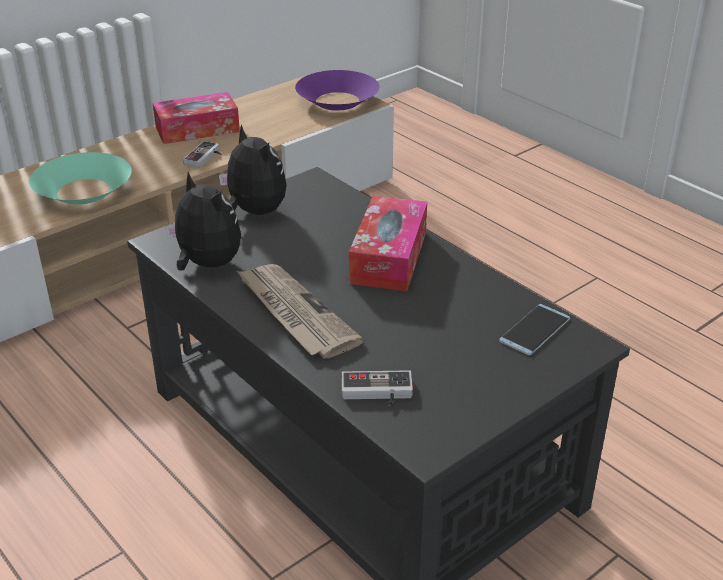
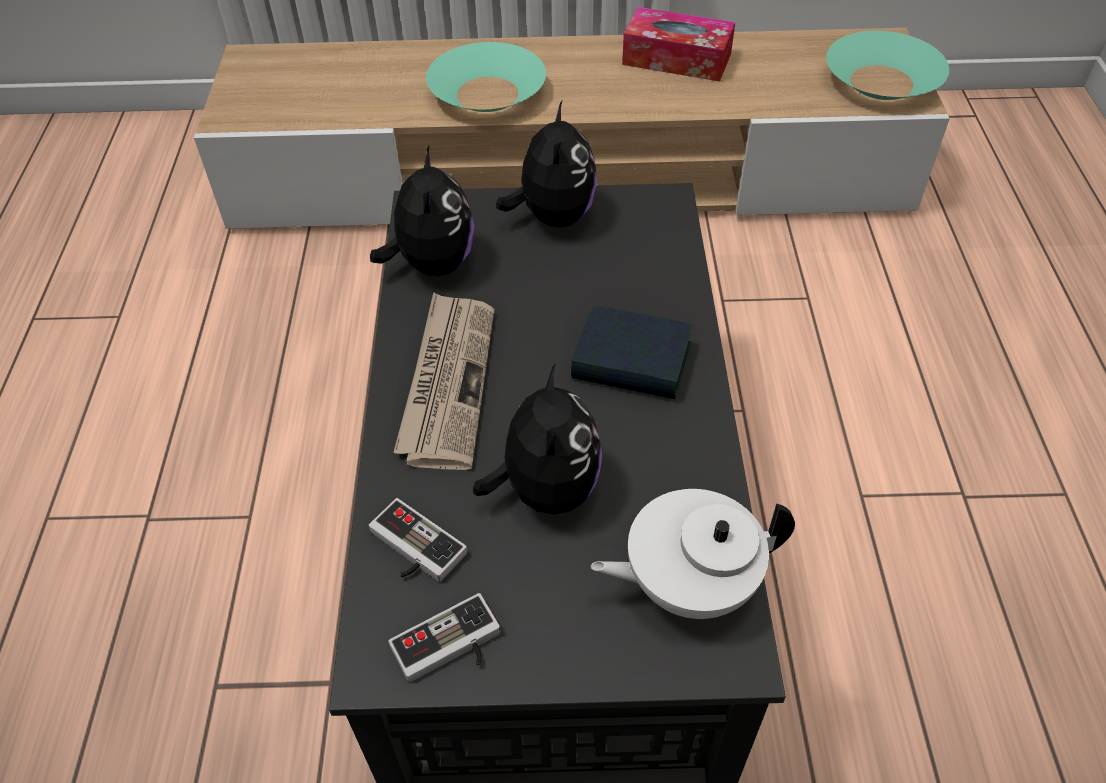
camera: 40 degrees right, 15 degrees up
game controller [183,141,222,168] -> game controller moved to [388,593,500,682]
purple bowl [295,70,380,110] -> turquoise bowl [826,31,949,100]
tissue box [349,196,427,291] -> book [571,306,692,399]
phone [499,304,570,355] -> white teapot [590,489,795,619]
none -> plush toy [473,363,602,515]

